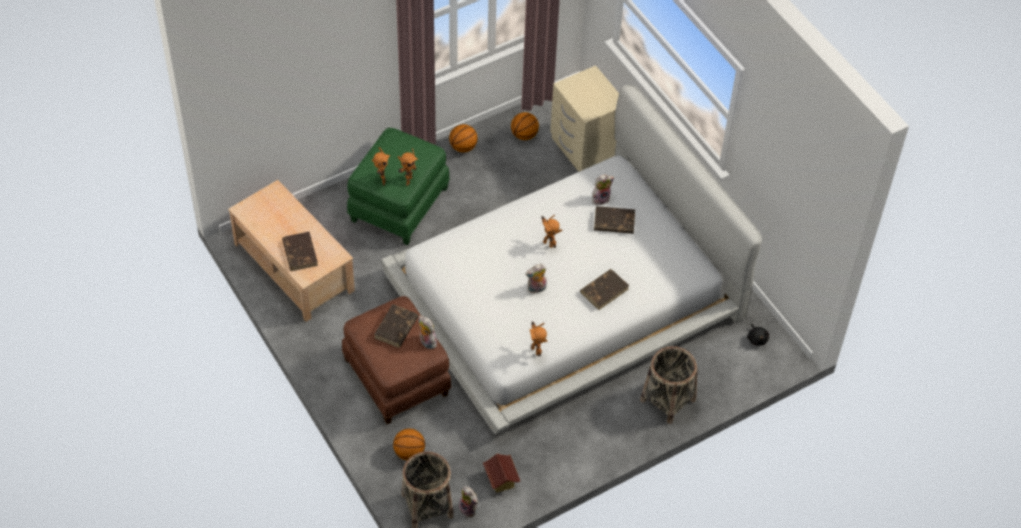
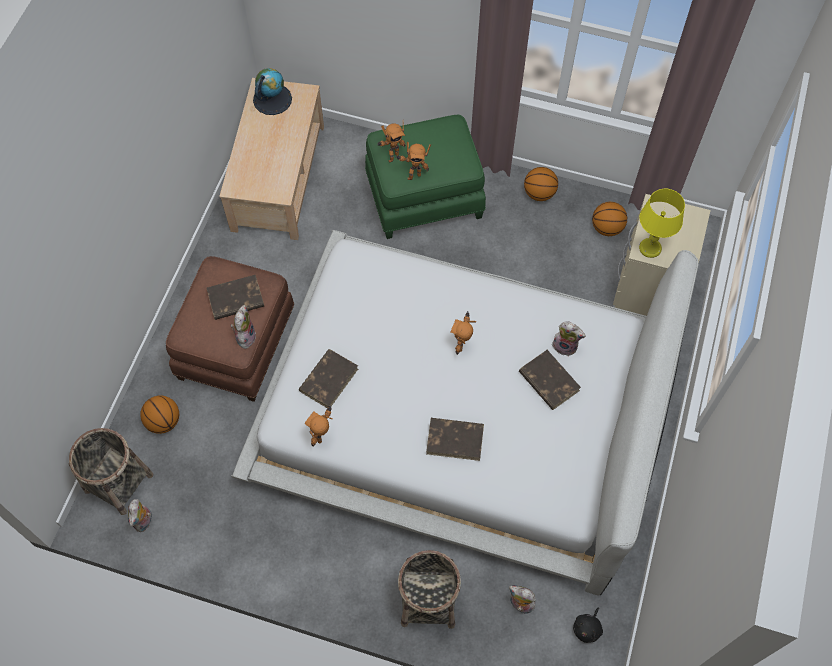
camera: 50 degrees right, 10 degrees up
brown book [282,232,318,271] -> brown book moved to [299,349,358,408]
toy house [483,453,520,493] -> none
plush toy [525,264,547,294] -> plush toy moved to [509,585,536,614]
none -> globe [253,68,292,115]
none -> yellow table lamp [639,189,685,258]

